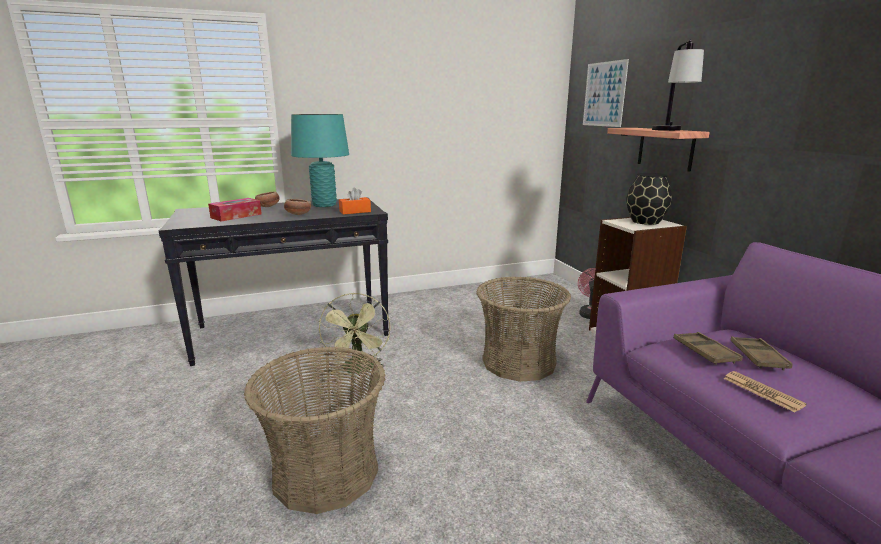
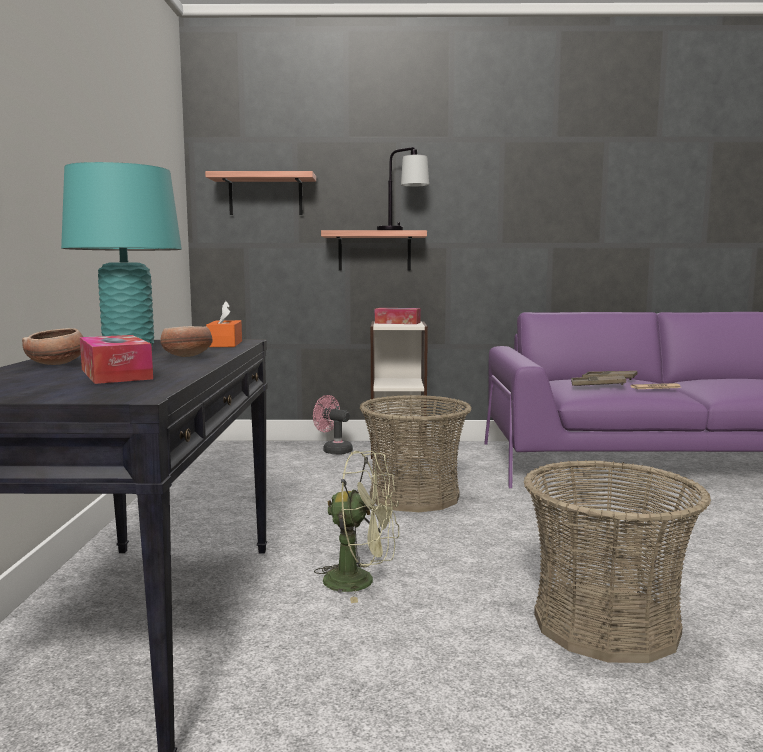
camera: 70 degrees left, 10 degrees down
picture [583,59,629,127] -> shelf [205,171,316,215]
black vase [626,173,672,225] -> tissue box [375,308,421,324]

